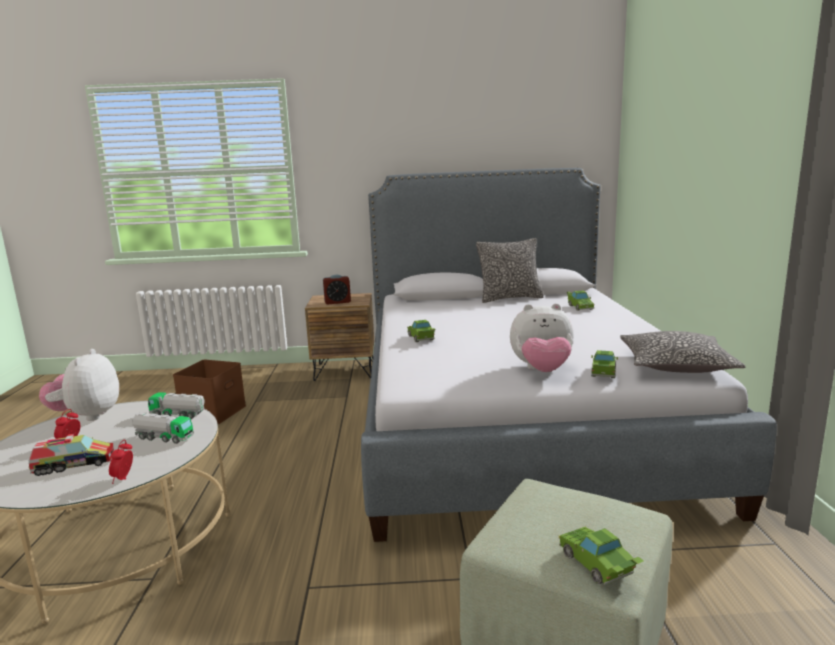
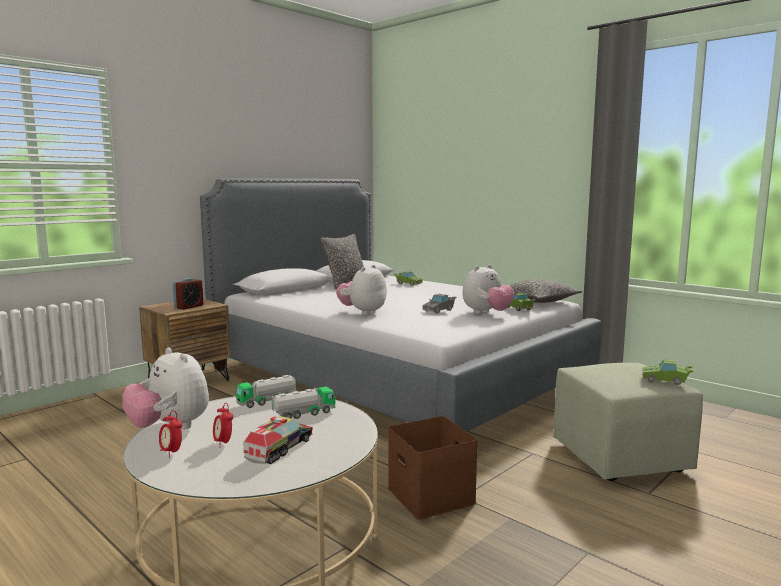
camera: 45 degrees left, 5 degrees down
alarm clock [109,440,133,484] -> alarm clock moved to [159,410,183,458]
brown storage box [173,360,246,424] -> brown storage box moved to [388,416,478,520]
green toy car [407,320,436,342] -> plush toy [336,265,387,315]
none -> grey toy car [422,294,457,314]

